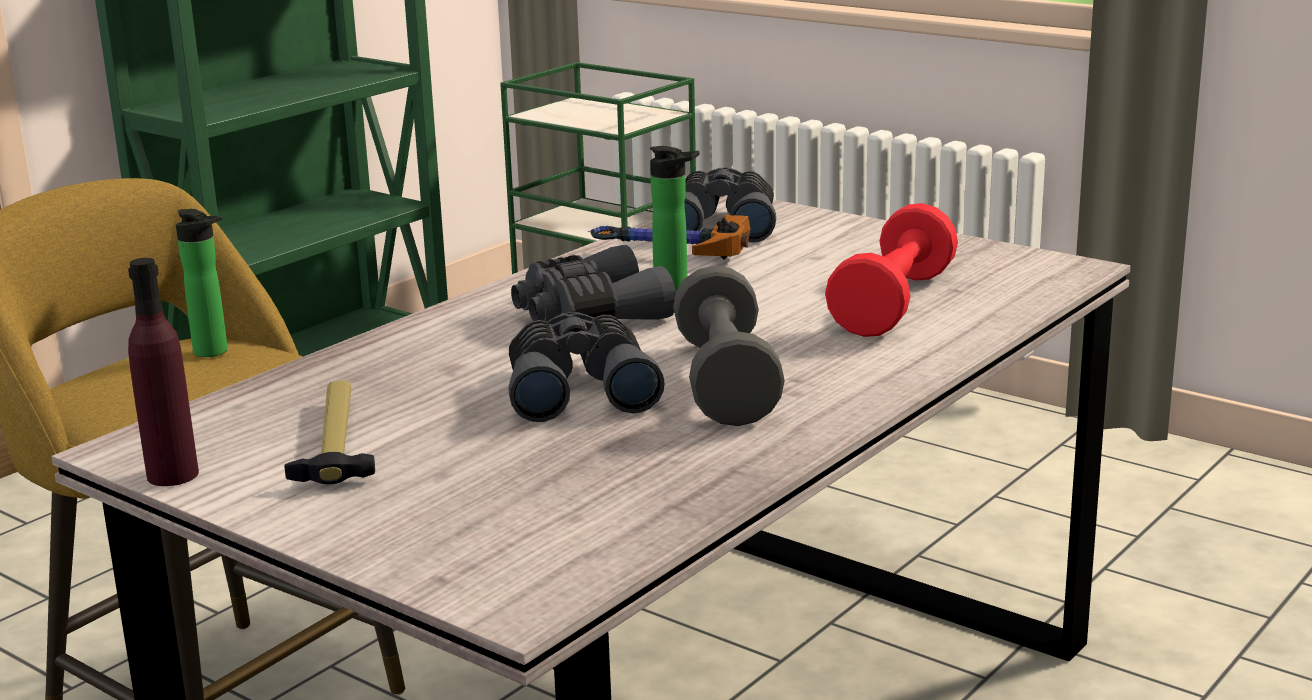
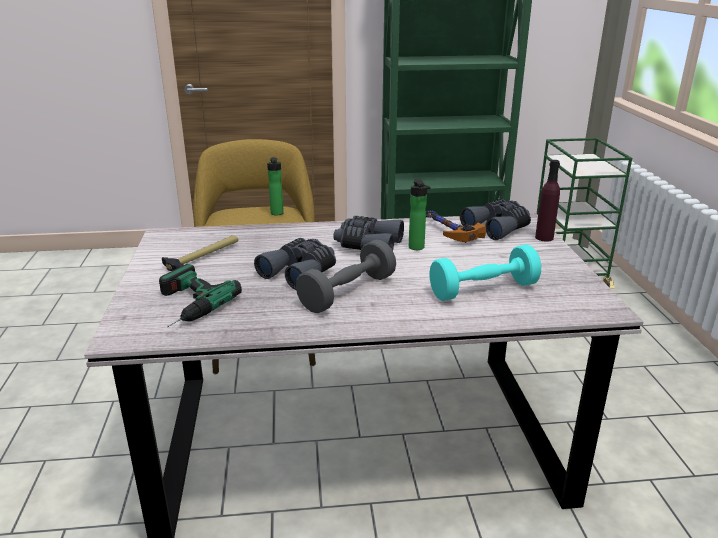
camera: 45 degrees right, 5 degrees up
purple bottle [128,258,199,486] -> purple bottle moved to [535,160,560,242]
red dumbbell [825,203,958,337] -> turquoise dumbbell [429,245,541,301]
none -> power drill [159,264,242,327]

